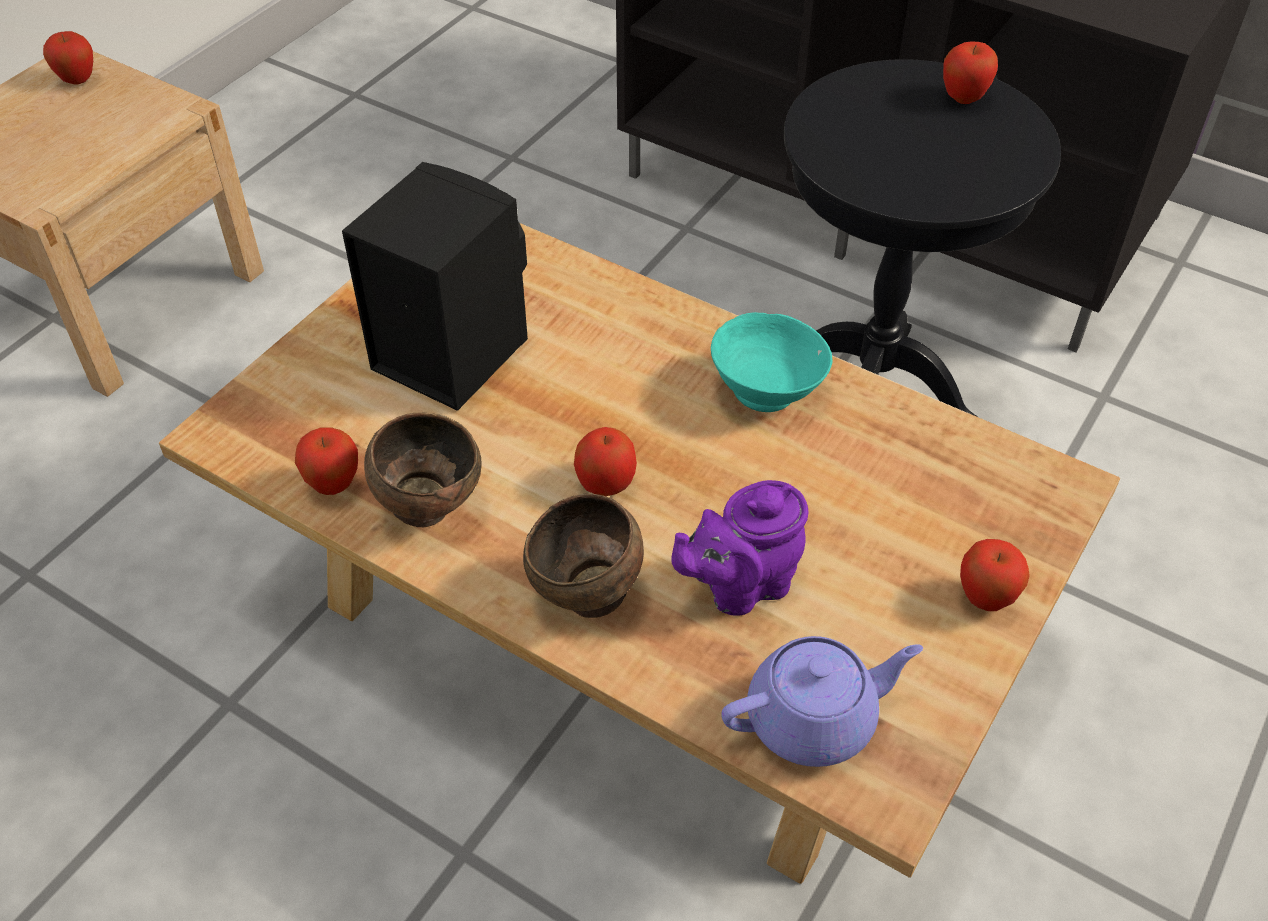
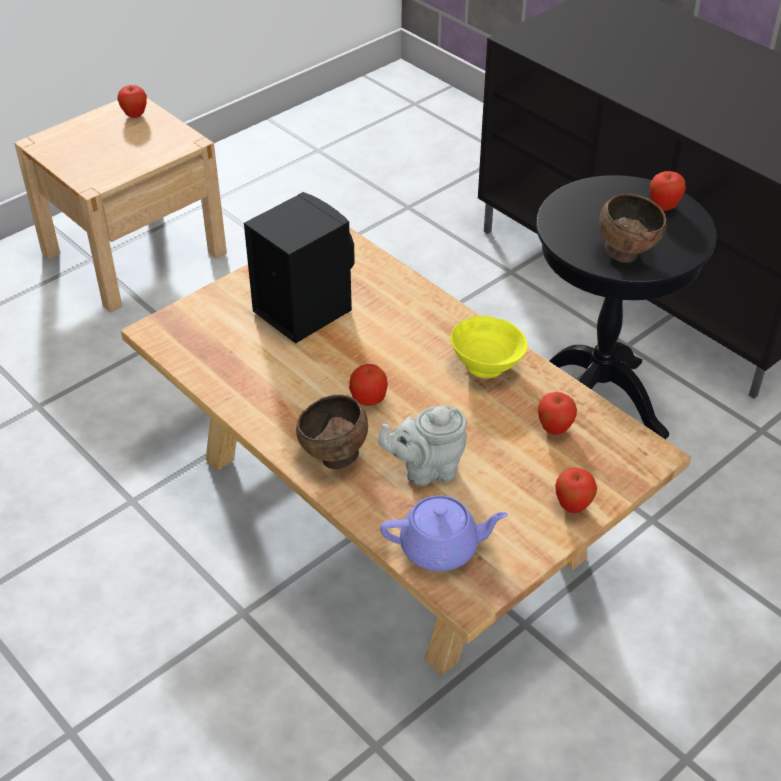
camera: 15 degrees right, 5 degrees down
apple [295,427,358,495] -> apple moved to [538,392,577,435]
brown bowl [364,413,482,527] -> brown bowl moved to [599,193,667,262]
purple teapot [671,480,809,615] -> grey teapot [378,406,467,486]
turquoise bowl [711,312,833,412] -> yellow bowl [451,316,528,378]

